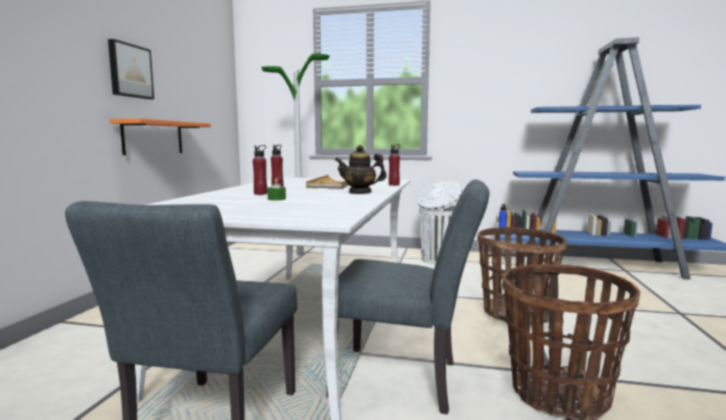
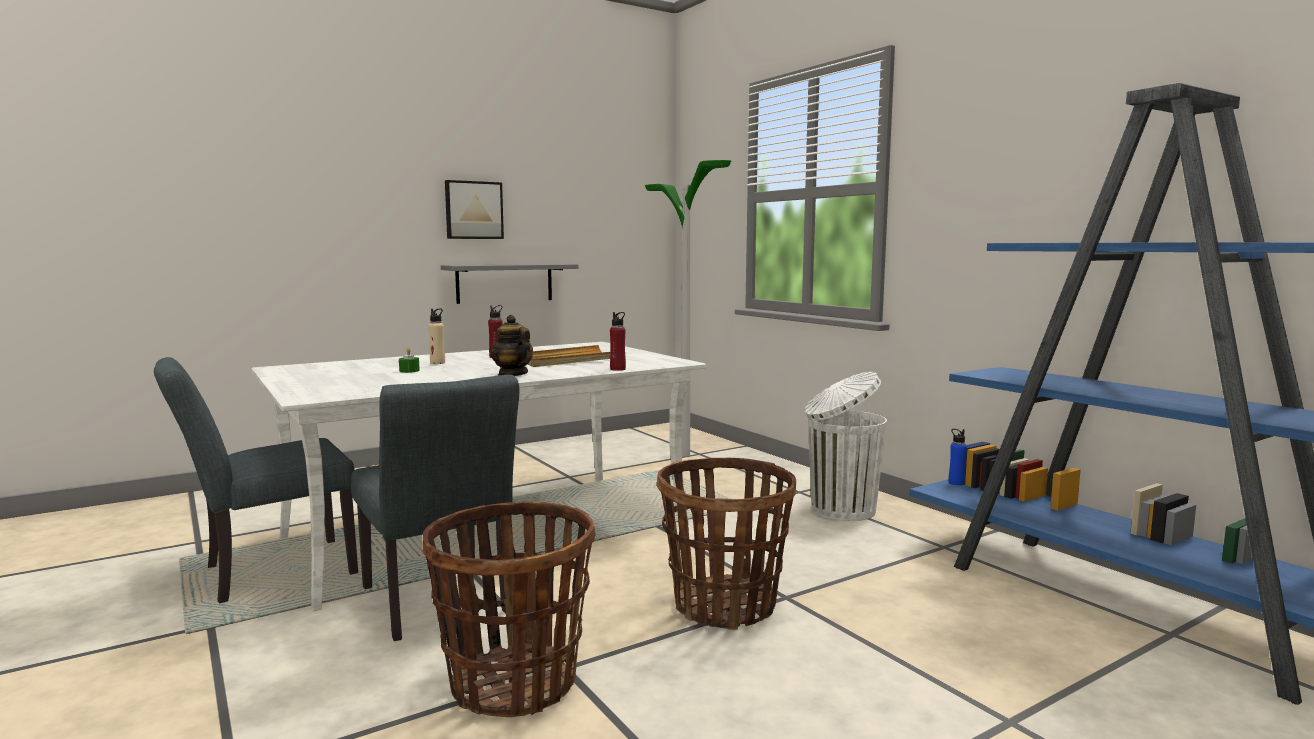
camera: 45 degrees right, 0 degrees up
orange shelf [110,119,211,155] -> grey shelf [441,264,579,304]
red bottle [253,145,267,195] -> beige bottle [428,309,445,364]

